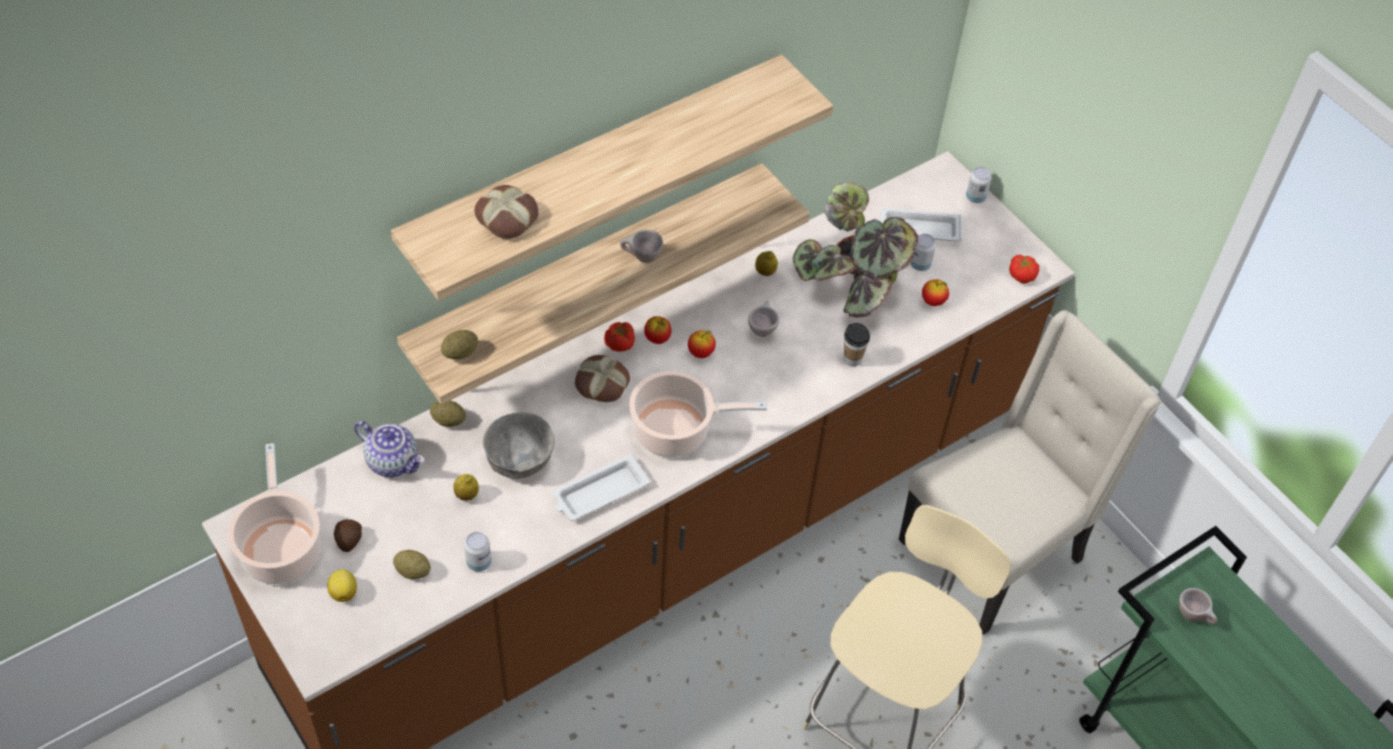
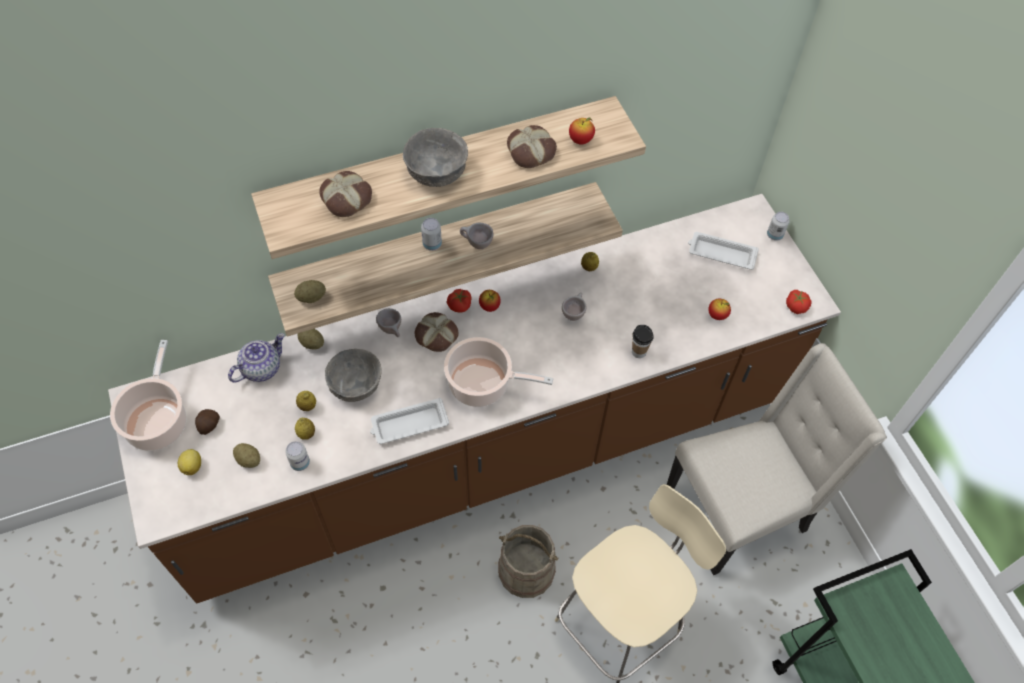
camera: 15 degrees right, 5 degrees up
teapot [354,421,425,477] -> teapot turned 90 degrees counterclockwise [228,333,285,382]
apple [688,330,716,358] -> apple moved to [569,117,595,145]
potted plant [793,181,918,318] -> none
can [910,234,936,271] -> can moved to [421,218,442,251]
beige cup [1179,588,1217,624] -> beige cup moved to [376,308,401,337]
none -> lemon [295,418,315,440]
none -> grey bowl [403,128,468,187]
none -> beige bucket [498,525,559,598]
none -> bread [507,125,557,168]

